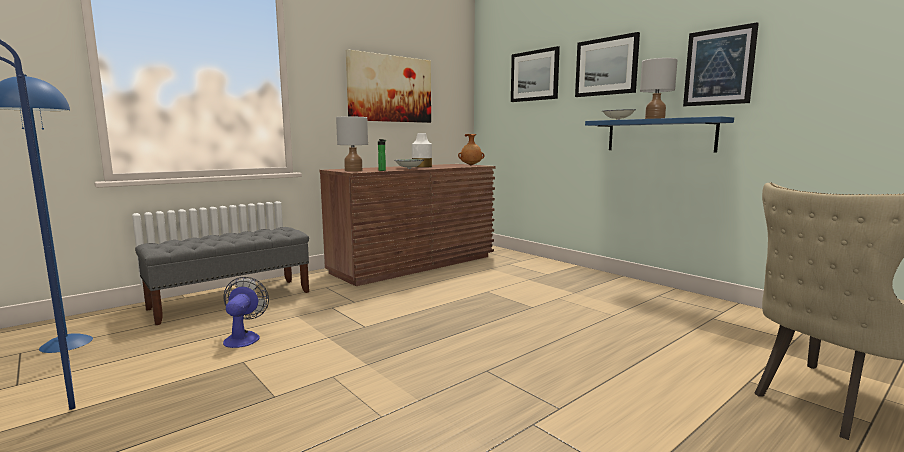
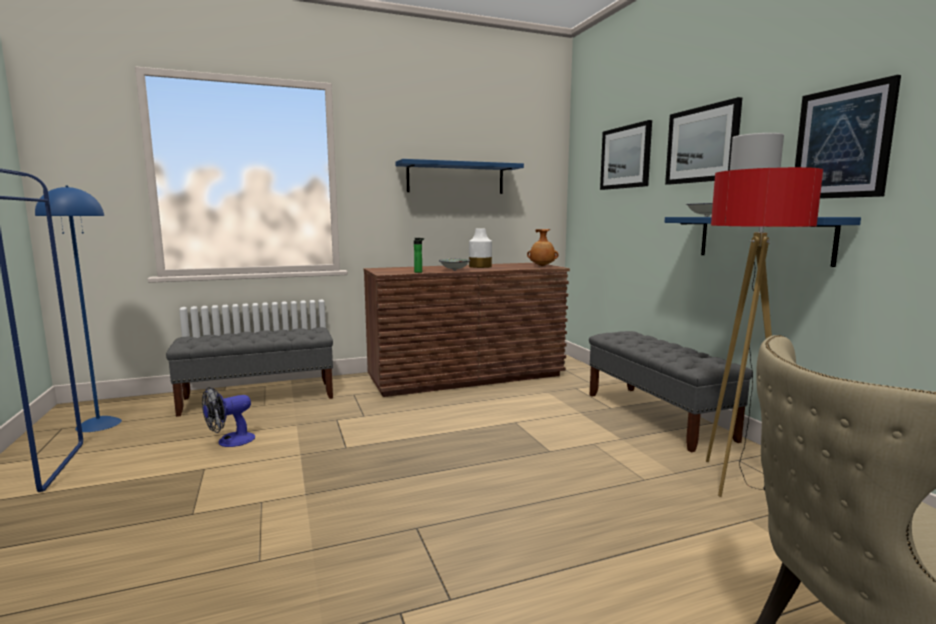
camera: 20 degrees right, 0 degrees up
fan [223,277,269,348] -> fan turned 150 degrees counterclockwise [202,387,255,447]
grey table lamp [336,116,368,171] -> none
picture [346,49,431,123] -> blue shelf [395,159,524,194]
none -> grey bench [589,331,752,452]
none -> floor lamp [706,167,823,497]

